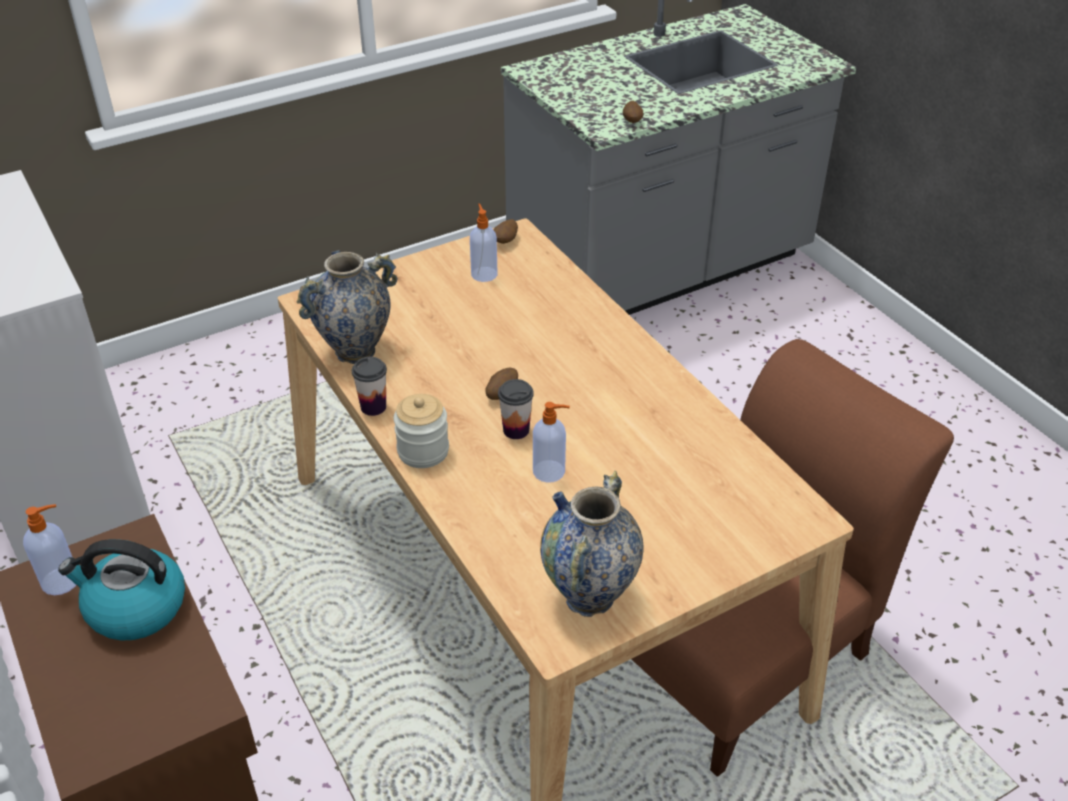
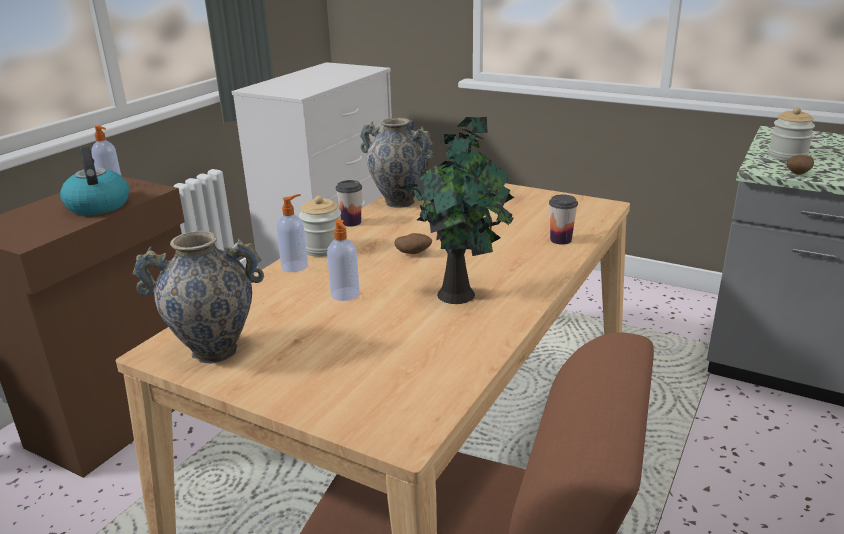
camera: 60 degrees right, 15 degrees down
soap dispenser [470,203,498,282] -> soap dispenser moved to [277,194,308,272]
potato [494,219,518,244] -> none
cup [498,379,534,439] -> cup moved to [549,194,578,245]
none -> potted plant [399,117,514,304]
none -> jar [768,107,815,161]

